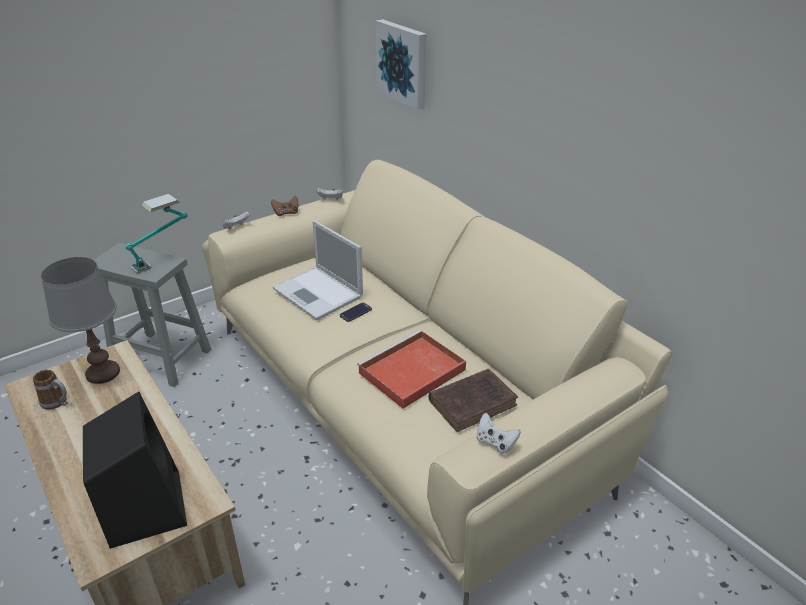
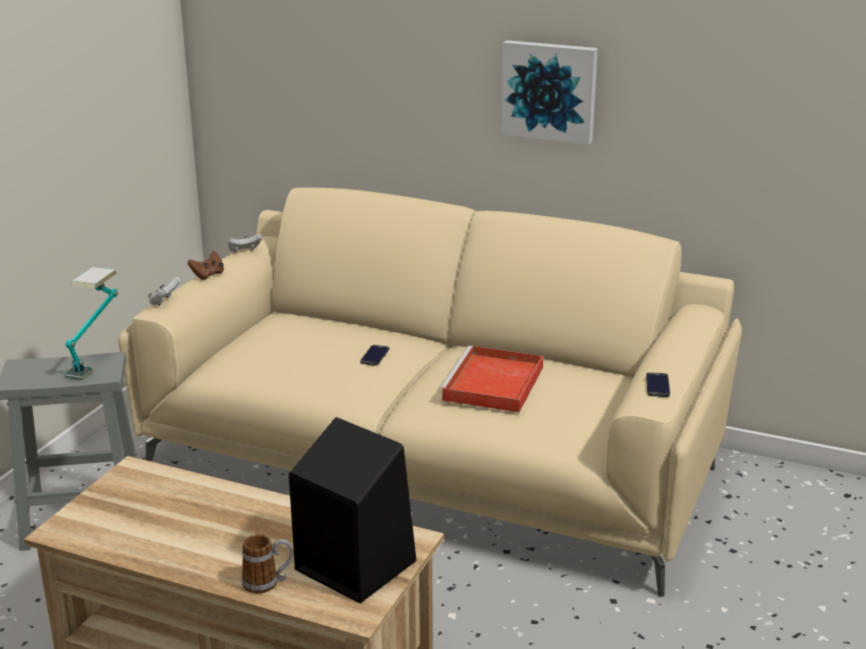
camera: 30 degrees left, 10 degrees down
mug [33,369,68,410] -> mug moved to [242,534,293,594]
grey table lamp [41,257,120,384] -> none
laptop [273,220,363,320] -> none
picture [376,19,427,110] -> picture moved to [501,40,598,145]
brown book [429,369,518,432] -> none
white game controller [477,413,521,454] -> phone [646,372,670,397]

